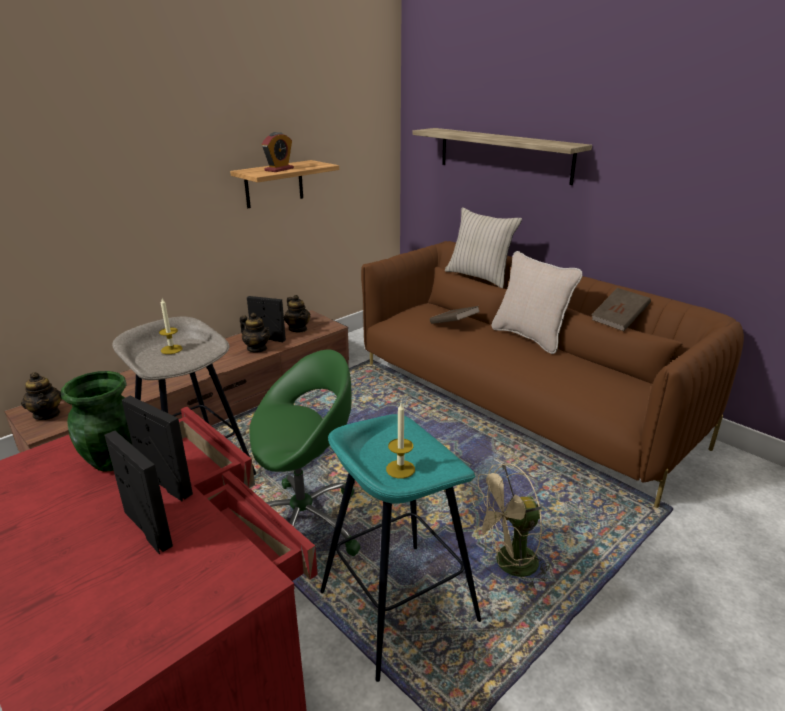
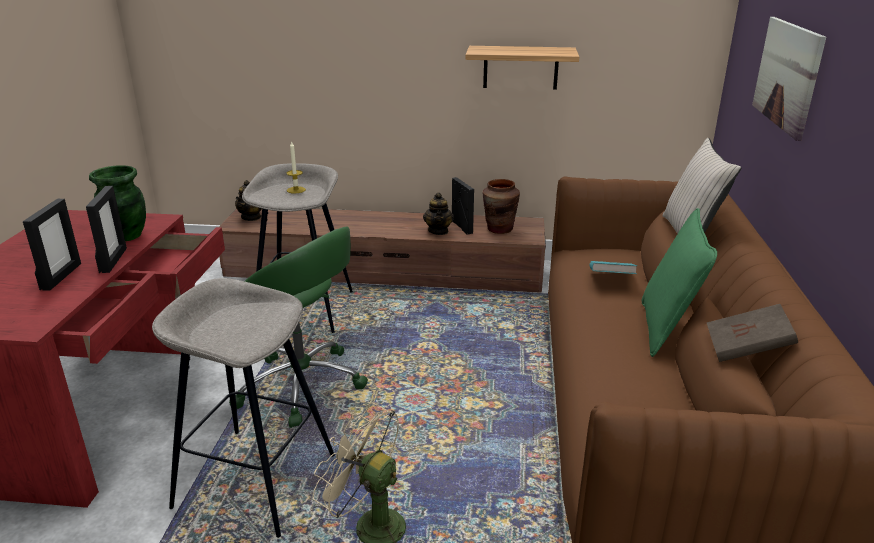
camera: 50 degrees right, 0 degrees up
alarm clock [262,132,294,172] -> none
teapot [284,295,310,332] -> brown vase [483,179,520,234]
turquoise stool [320,414,481,682] -> grey stool [152,278,335,538]
candle [386,403,415,479] -> none
shelf [413,128,592,185] -> picture [752,17,826,141]
brown book [430,306,479,324] -> turquoise book [590,261,637,274]
beige pillow [491,251,583,354] -> green pillow [641,208,717,357]

